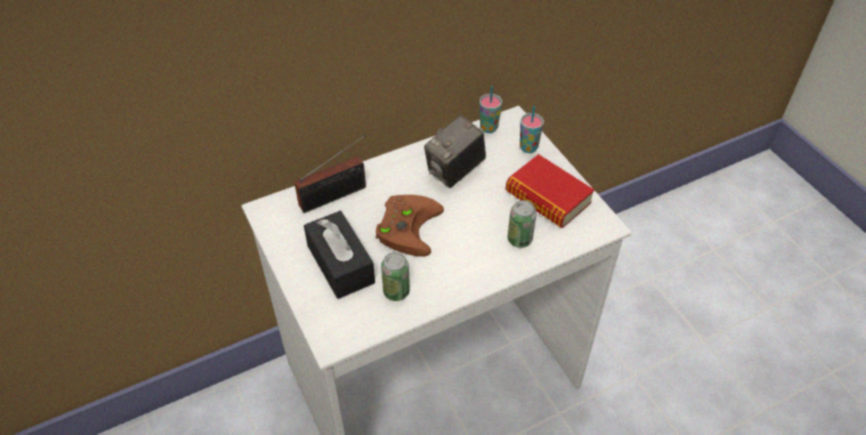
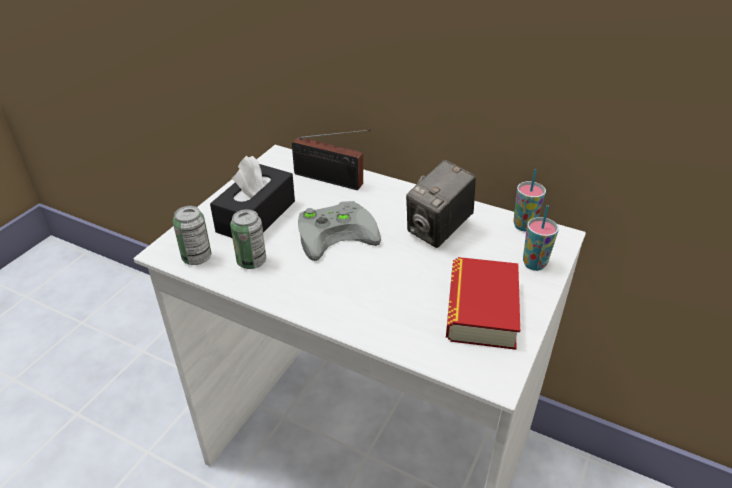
camera: 55 degrees right, 10 degrees down
brown game controller [376,195,444,257] -> grey game controller [298,201,381,261]
camera [424,115,486,188] -> camera turned 60 degrees counterclockwise [406,160,476,248]
can [508,200,537,248] -> can moved to [173,206,211,265]

